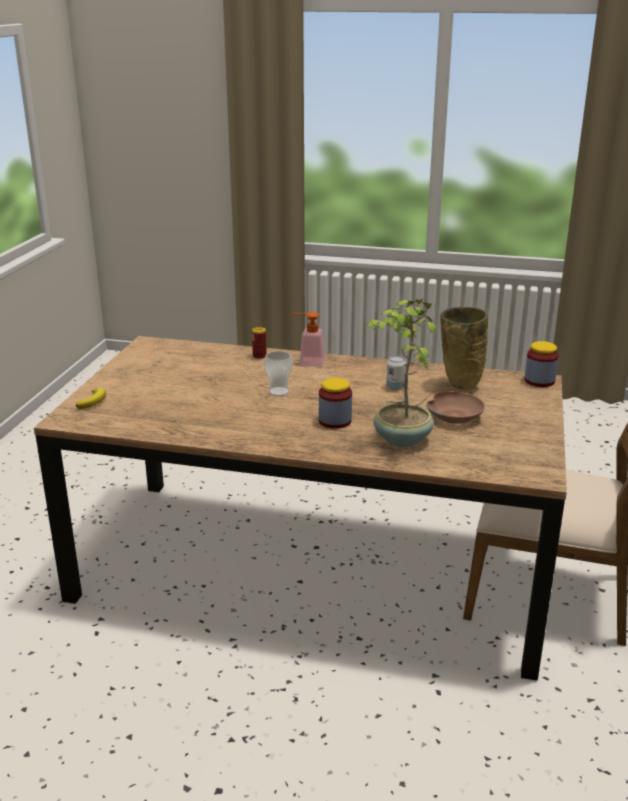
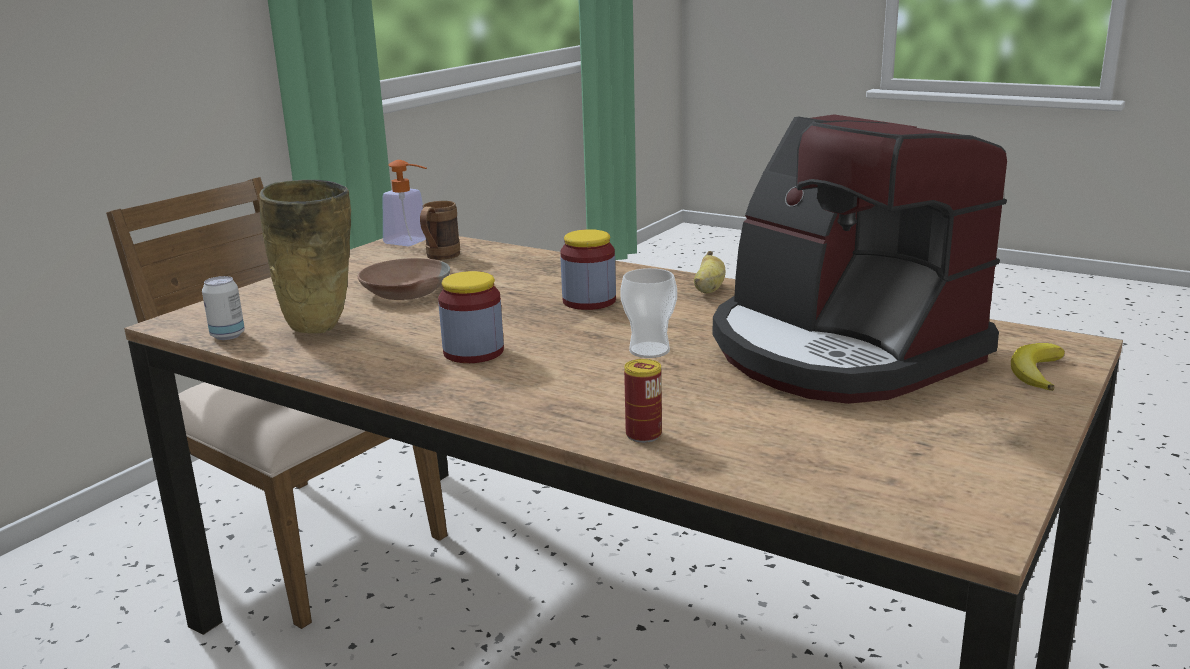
camera: 160 degrees left, 5 degrees down
soap dispenser [290,311,325,367] -> soap dispenser moved to [383,160,427,247]
potted plant [365,298,435,447] -> none
can [386,356,406,390] -> can moved to [202,276,245,340]
jar [524,341,559,387] -> jar moved to [438,271,504,363]
none -> brown mug [420,201,460,260]
none -> banana [694,251,725,294]
none -> coffee machine [713,114,1007,404]

